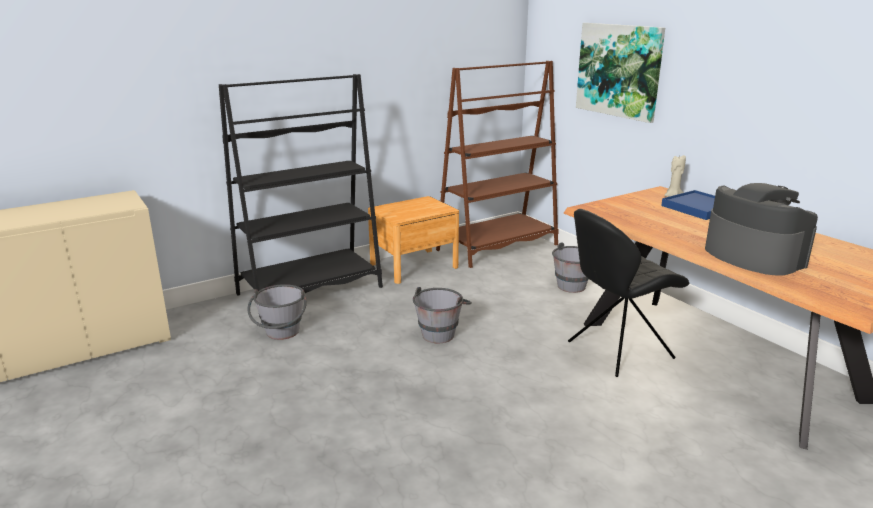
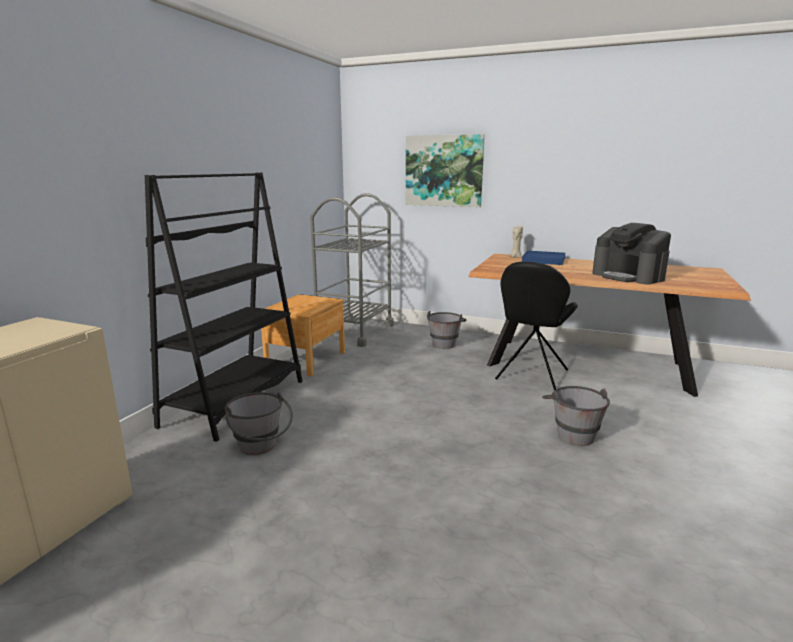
camera: 35 degrees left, 5 degrees down
grey bucket [413,287,472,343] -> grey bucket moved to [542,386,610,446]
brown bookcase [436,61,559,268] -> grey cart [310,193,394,347]
coffee machine [705,183,818,276] -> coffee machine turned 150 degrees counterclockwise [592,223,671,284]

